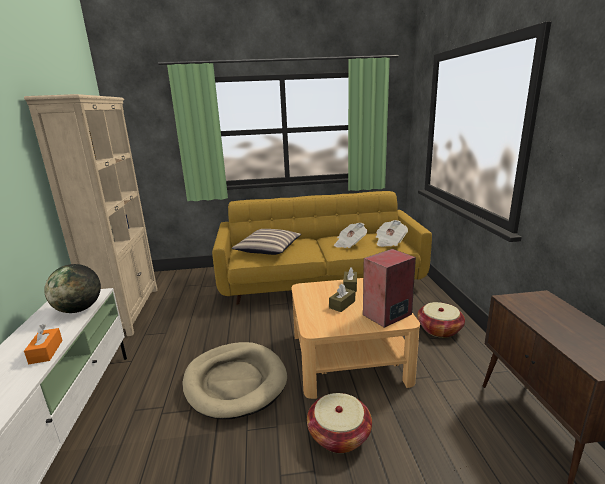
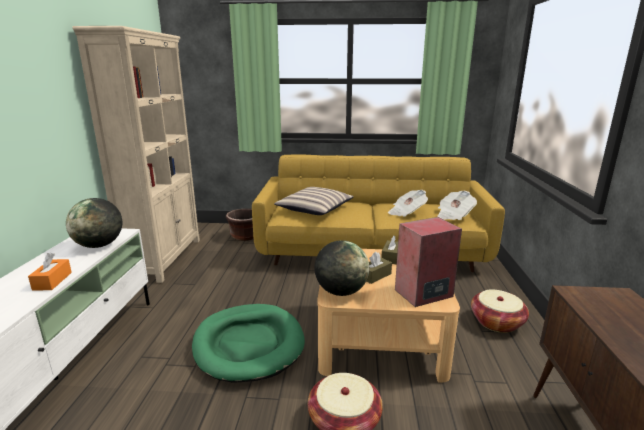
camera: 10 degrees right, 0 degrees up
beige dog bed [182,342,287,419] -> green dog bed [192,304,305,383]
none -> brown planter [226,208,254,241]
none -> globe [314,240,370,296]

